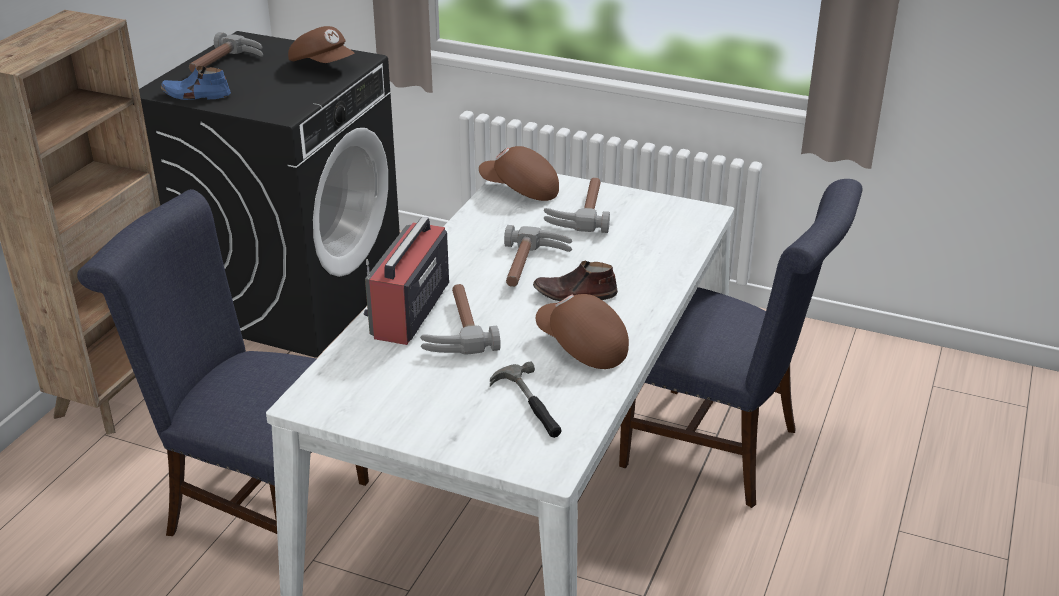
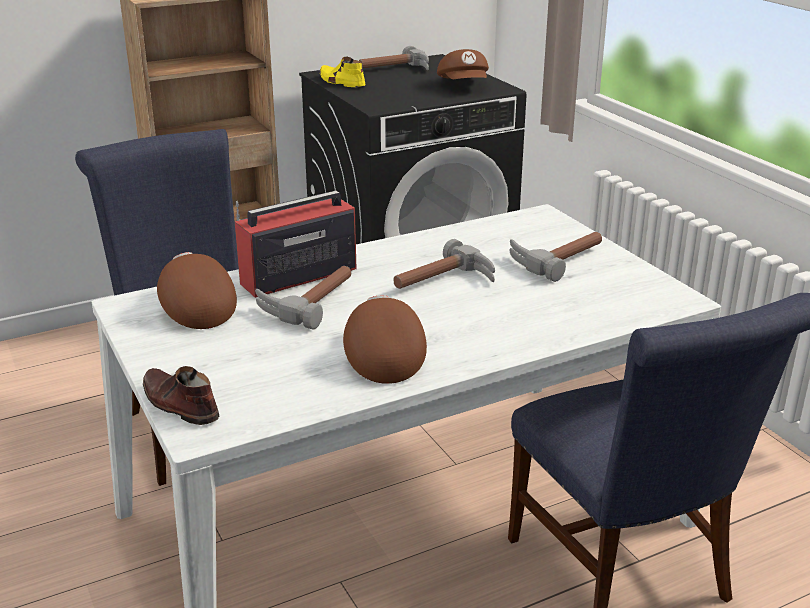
camera: 40 degrees right, 5 degrees down
blue shoe [160,66,231,100] -> yellow shoe [320,56,365,87]
brown cap [479,146,559,201] -> brown cap moved to [157,252,237,329]
hammer [490,361,561,438] -> none
brown shoe [533,261,618,301] -> brown shoe moved to [143,366,219,425]

